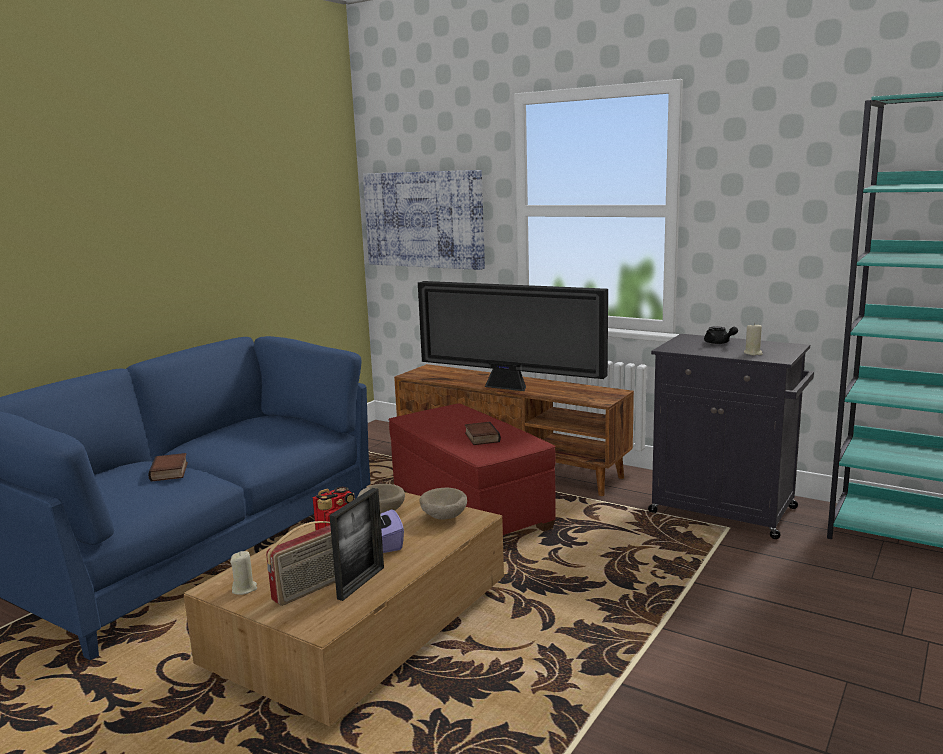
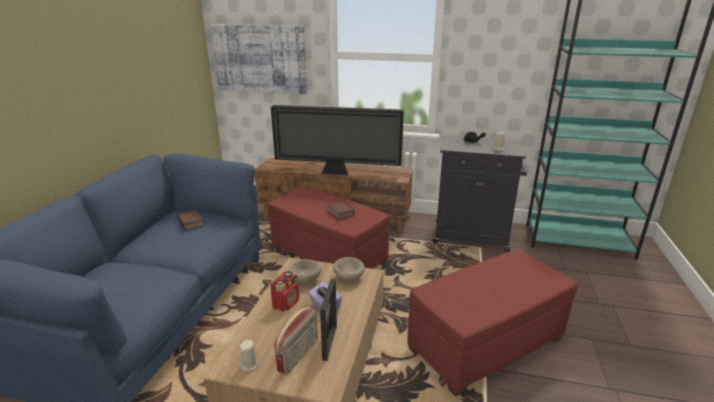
camera: 20 degrees left, 10 degrees up
book [148,453,188,482] -> book moved to [177,210,204,231]
none -> red ottoman [407,249,578,397]

